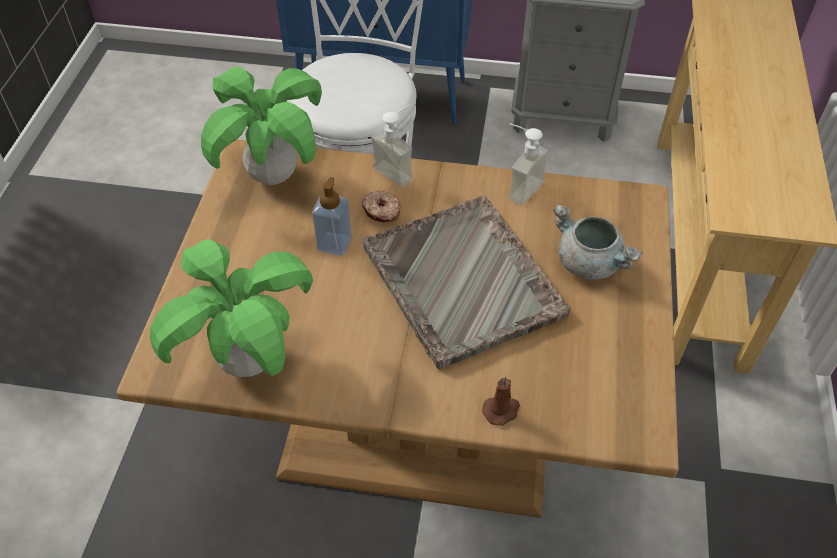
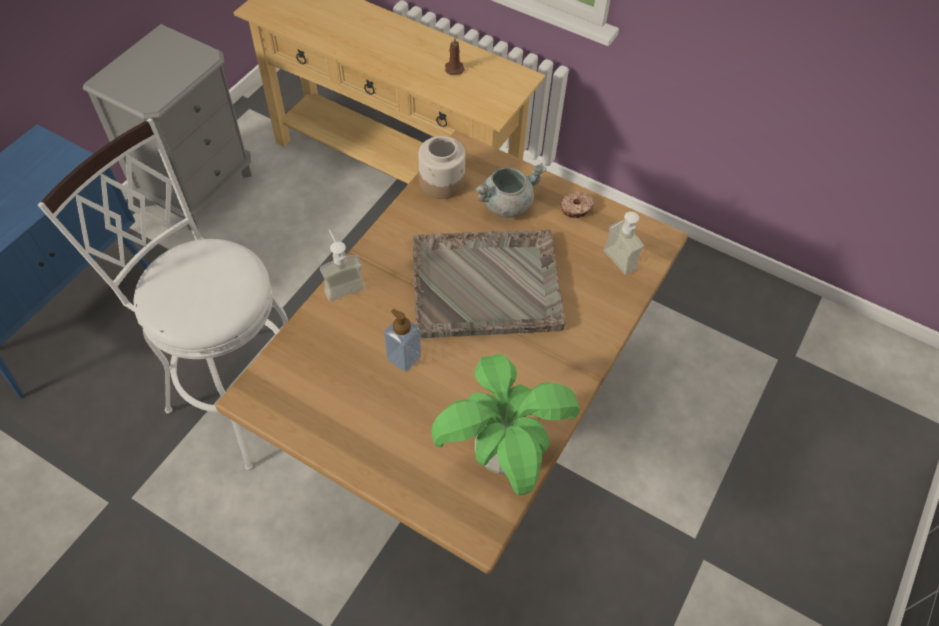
camera: 70 degrees left, 5 degrees up
potted plant [201,67,322,185] -> none
donut [362,190,401,222] -> donut moved to [560,192,595,218]
brown candle [482,376,520,426] -> brown candle moved to [445,37,465,75]
soap dispenser [509,123,548,205] -> soap dispenser moved to [603,212,644,275]
none -> jar [418,136,465,199]

